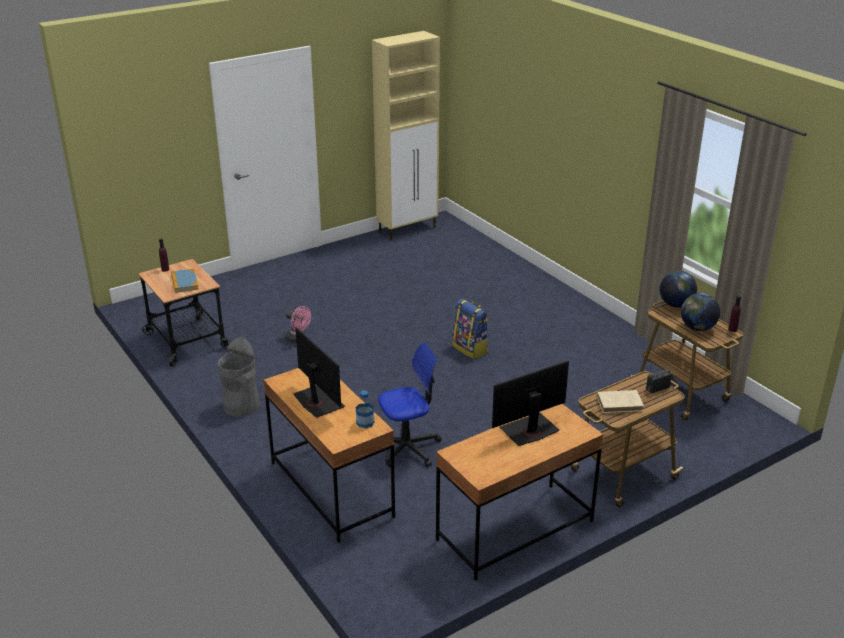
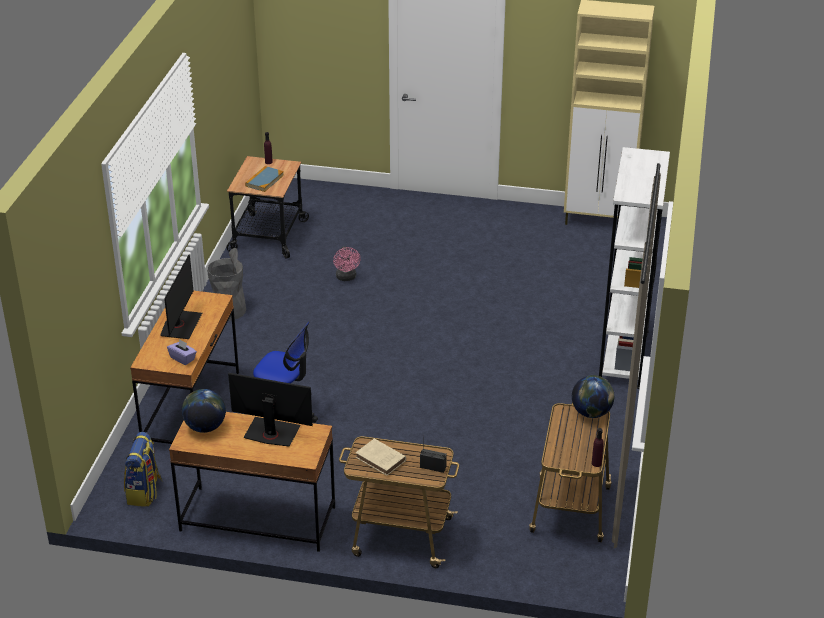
camera: 45 degrees right, 5 degrees up
bottle [356,391,374,428] -> purple tissue box [167,339,197,365]
backpack [452,299,488,359] -> backpack moved to [124,432,163,507]
globe [681,293,720,331] -> globe moved to [182,389,226,433]
none -> white bookcase [599,147,670,389]

